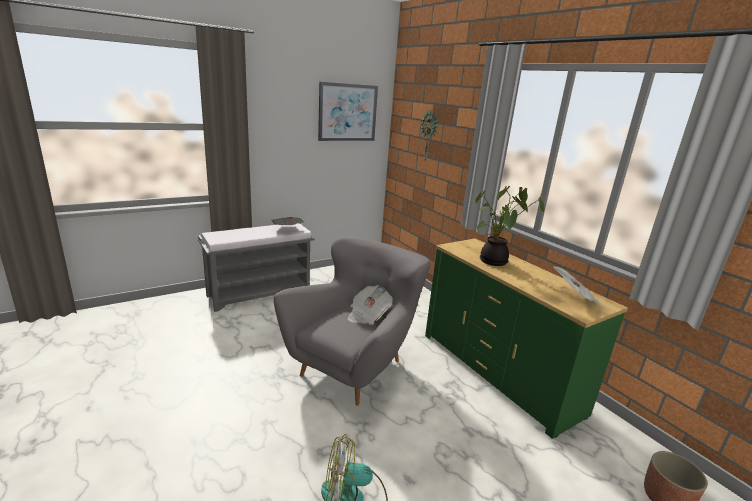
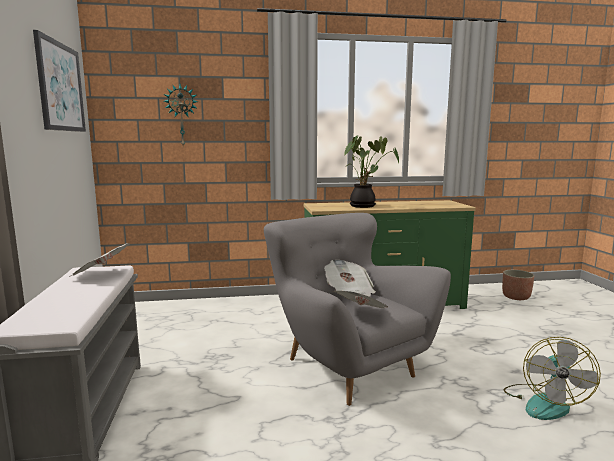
camera: 65 degrees left, 10 degrees down
newspaper [552,266,604,306] -> newspaper moved to [333,291,388,308]

